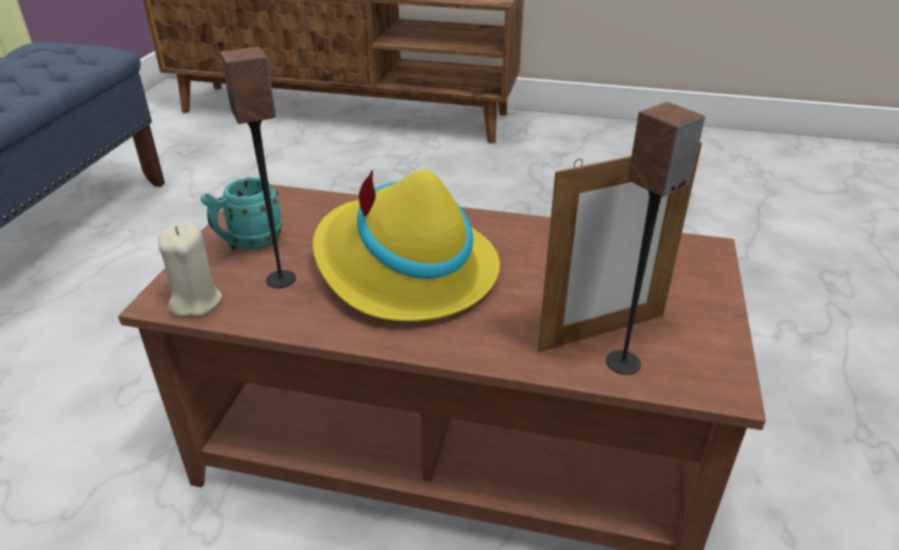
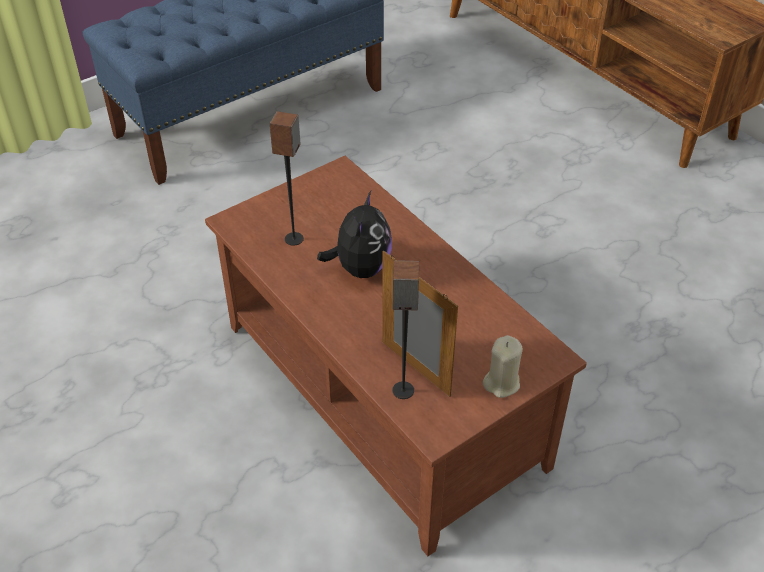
camera: 40 degrees right, 10 degrees up
beige candle [158,222,222,317] -> beige candle moved to [483,335,523,398]
turquoise mug [201,177,283,250] -> none
yellow hat [313,170,500,321] -> plush toy [317,191,392,278]
picture frame [538,142,702,352] -> picture frame turned 150 degrees counterclockwise [383,251,458,397]

